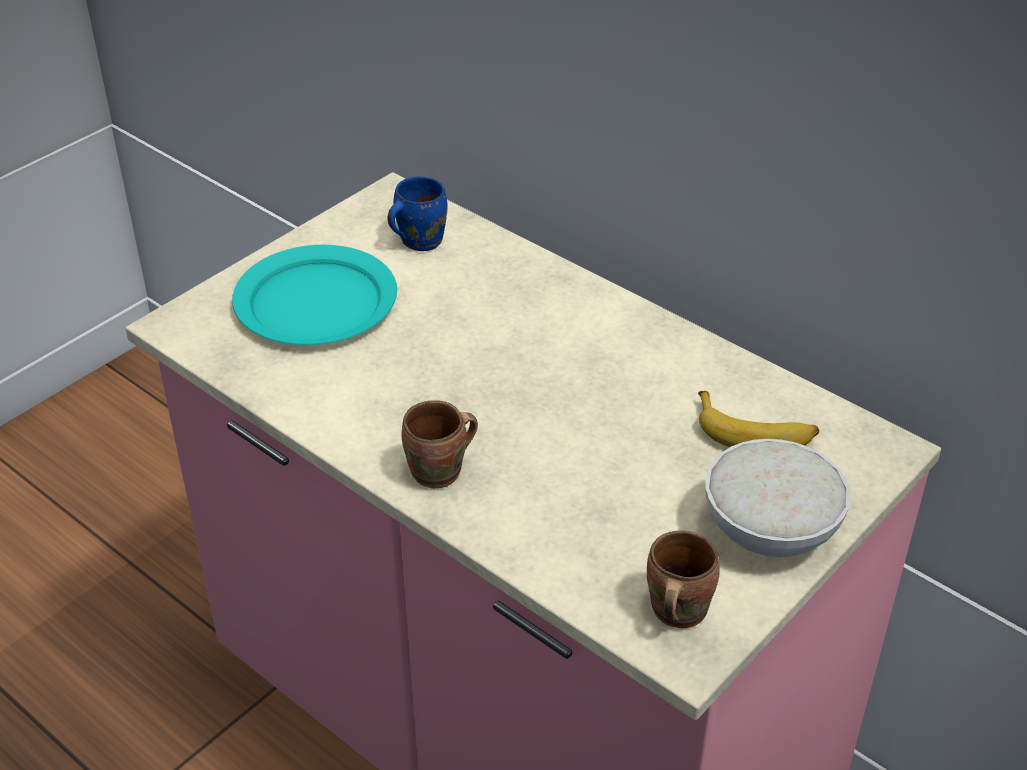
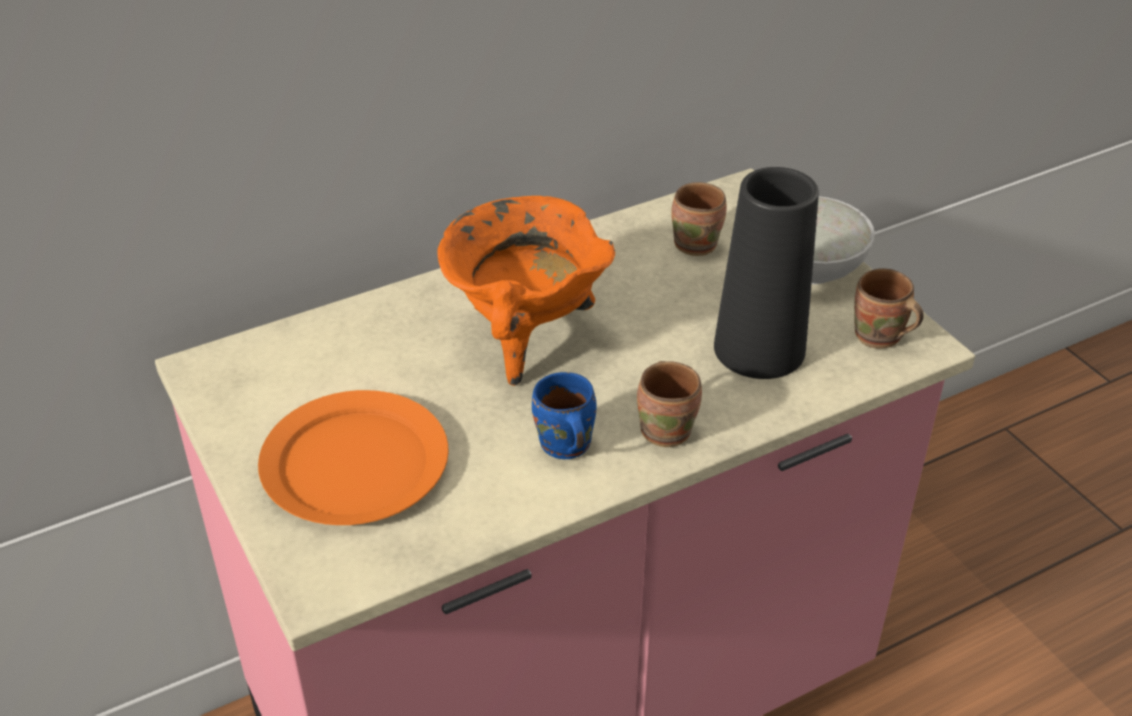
camera: 70 degrees left, 0 degrees up
turquoise plate [232,245,397,345] -> orange plate [258,390,449,525]
blue mug [387,176,448,251] -> blue mug moved to [532,372,597,459]
banana [698,391,819,447] -> brown mug [671,182,727,256]
none -> orange cooking pot [437,196,615,386]
none -> black vase [714,167,819,379]

